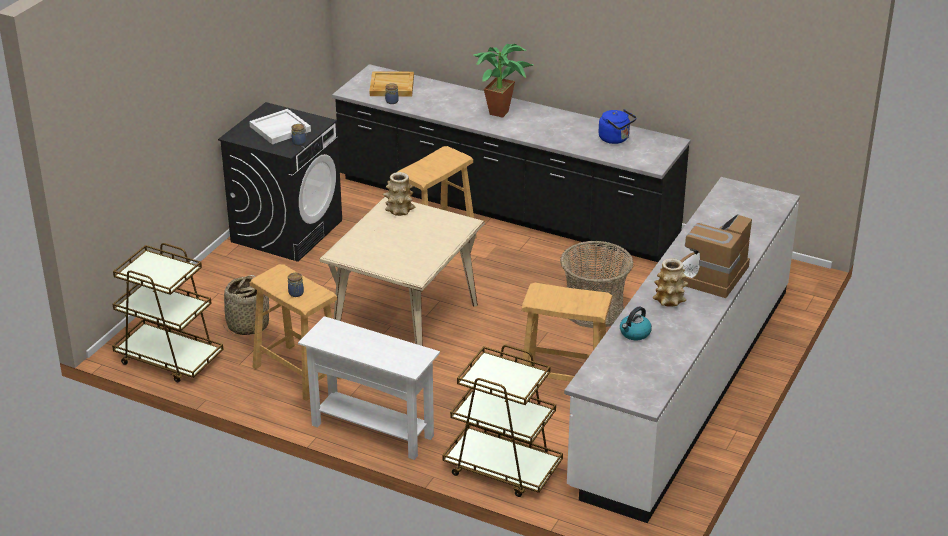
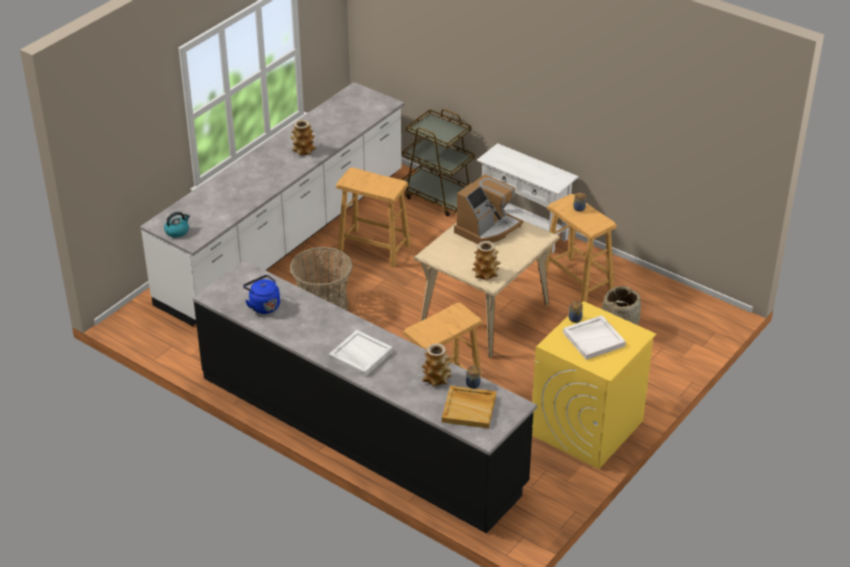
camera: 170 degrees left, 5 degrees up
brown cart [112,243,224,383] -> none
black washing machine [218,102,342,262] -> yellow washing machine [532,301,656,469]
potted plant [473,44,534,118] -> white tray [329,330,393,377]
kettle [620,306,652,341] -> kettle moved to [164,212,190,238]
coffee machine [680,214,752,298] -> coffee machine moved to [454,174,523,244]
none -> vase [422,344,452,386]

